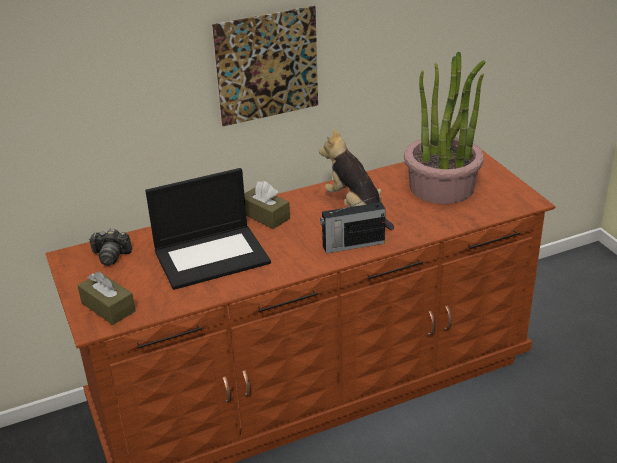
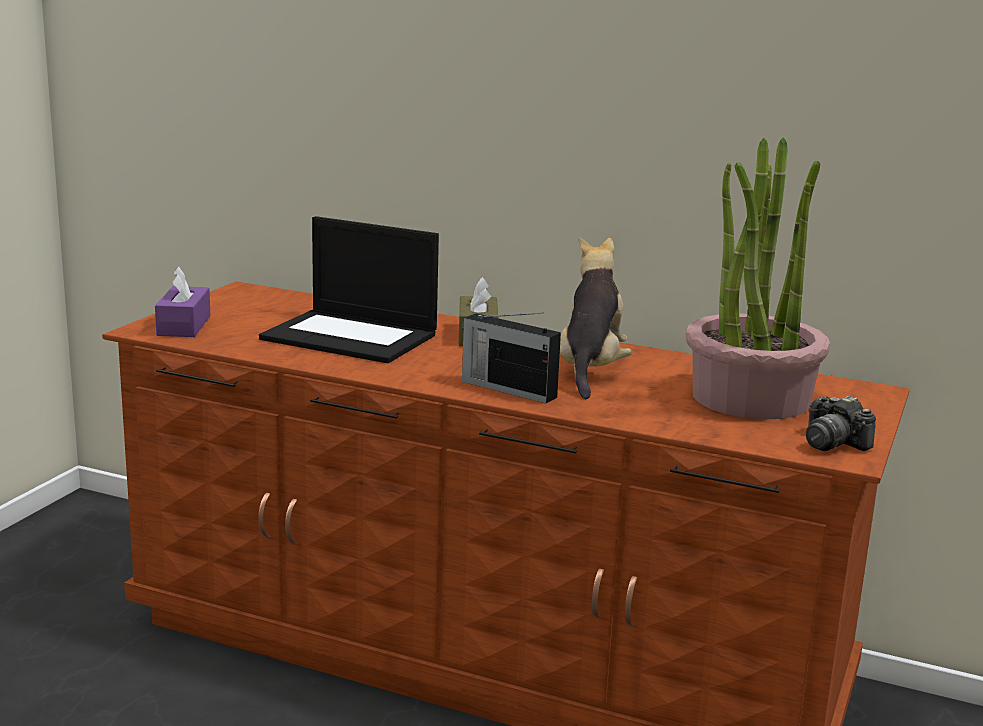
camera: 45 degrees right, 15 degrees down
brown tissue box [78,271,136,325] -> purple tissue box [155,266,210,337]
camera [89,229,132,266] -> camera moved to [806,396,876,451]
picture [212,6,318,126] -> none

